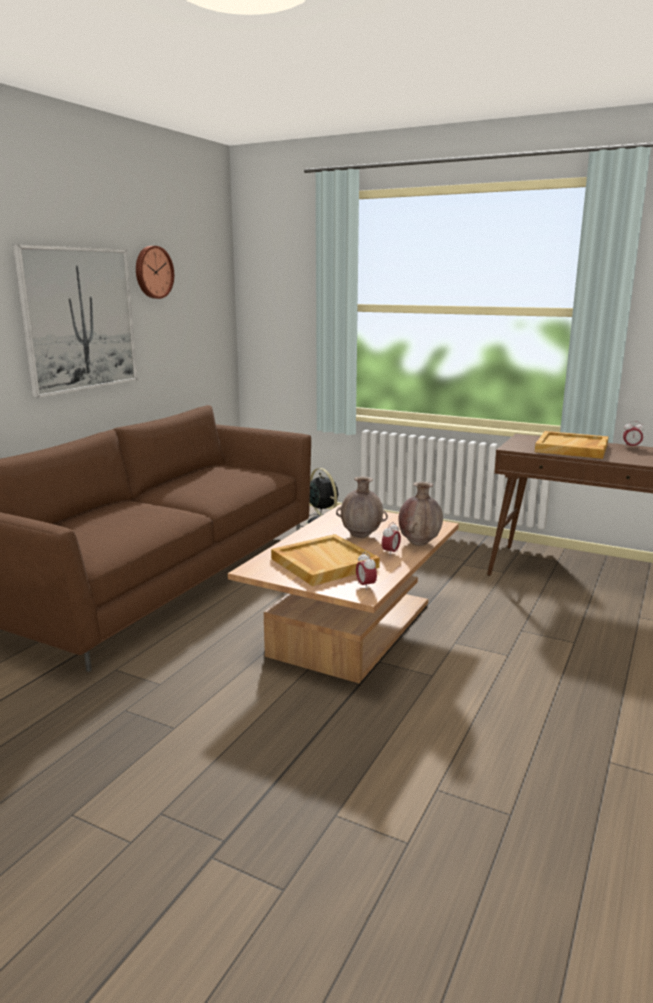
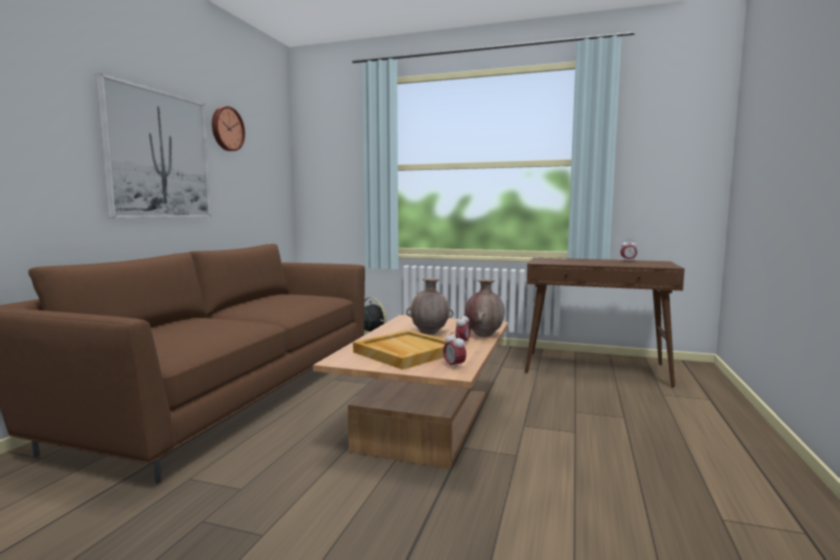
camera: 10 degrees left, 10 degrees down
beige tray [535,431,609,459] -> none

